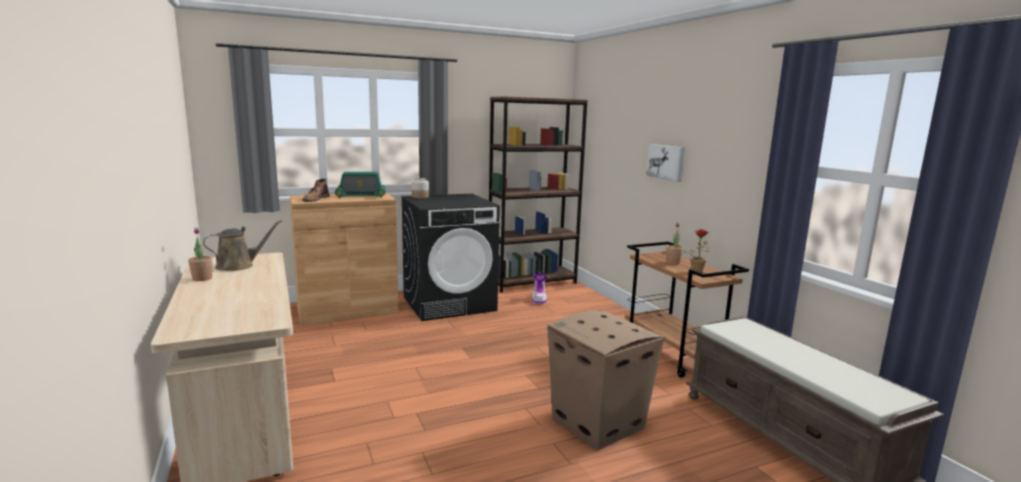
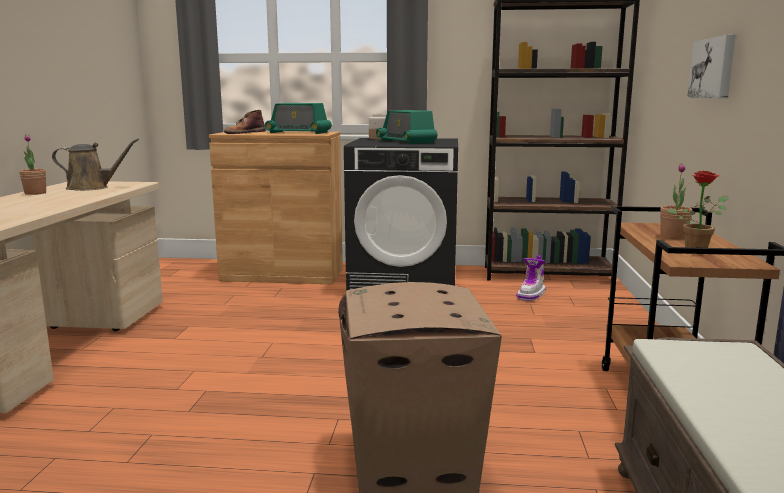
camera: 30 degrees right, 0 degrees up
none -> radio [376,110,437,144]

